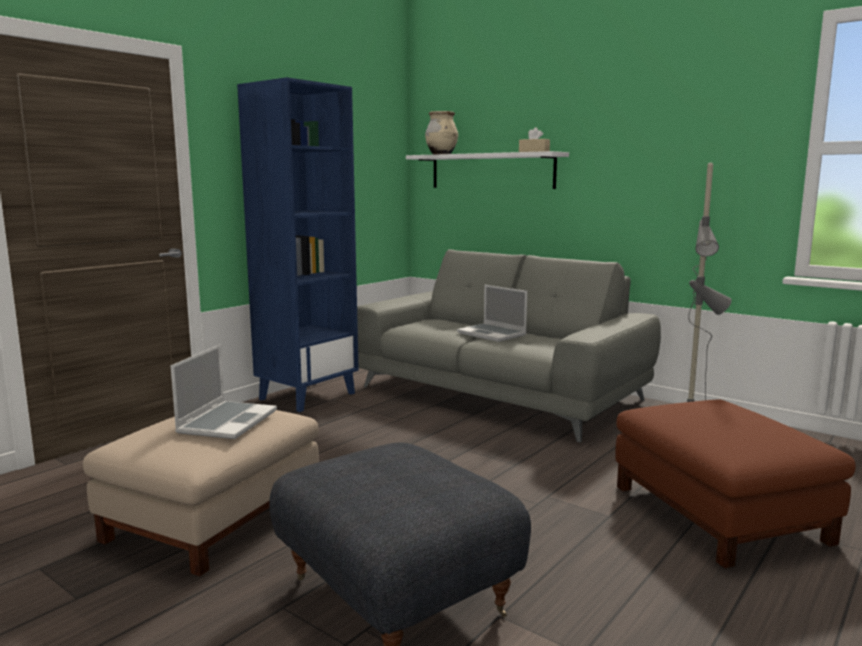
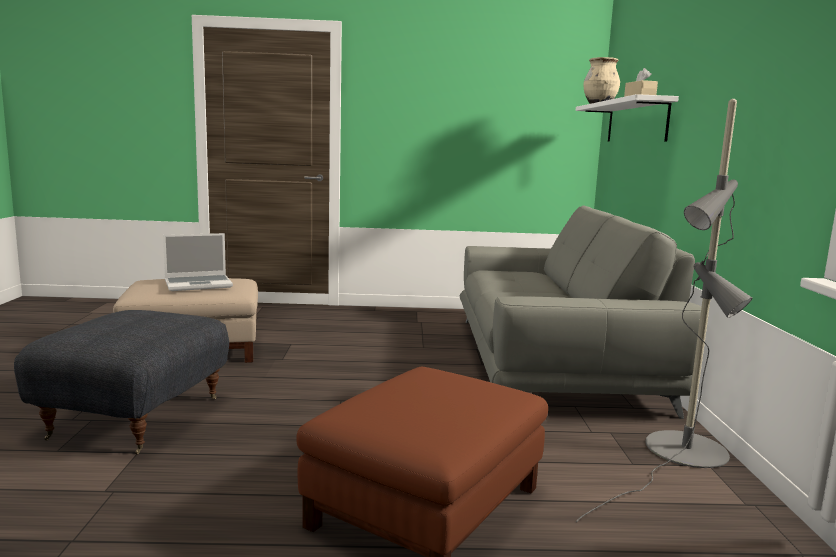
camera: 50 degrees right, 0 degrees up
blue bookcase [237,77,359,412] -> none
laptop [457,285,527,342] -> none

